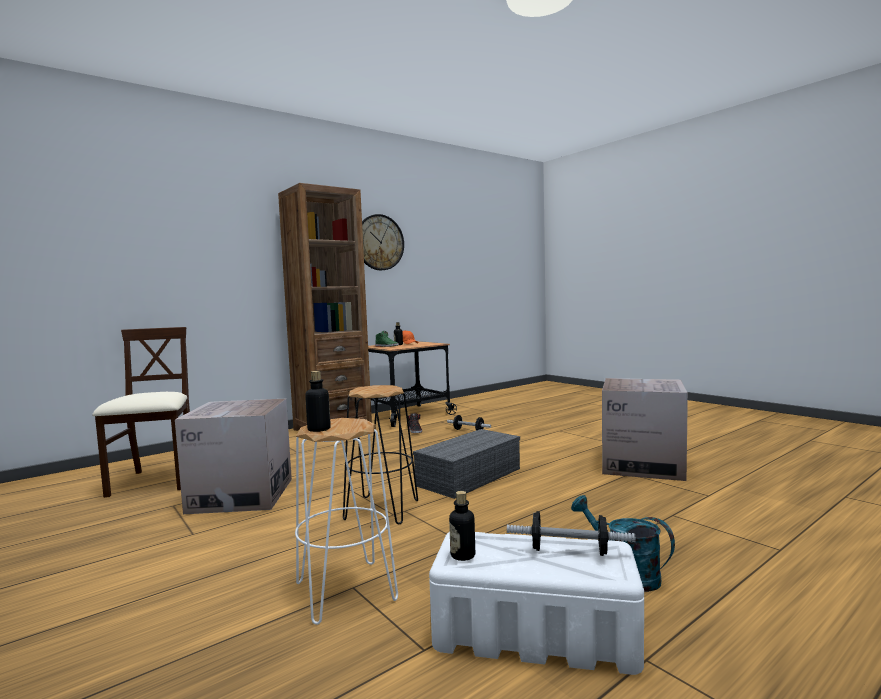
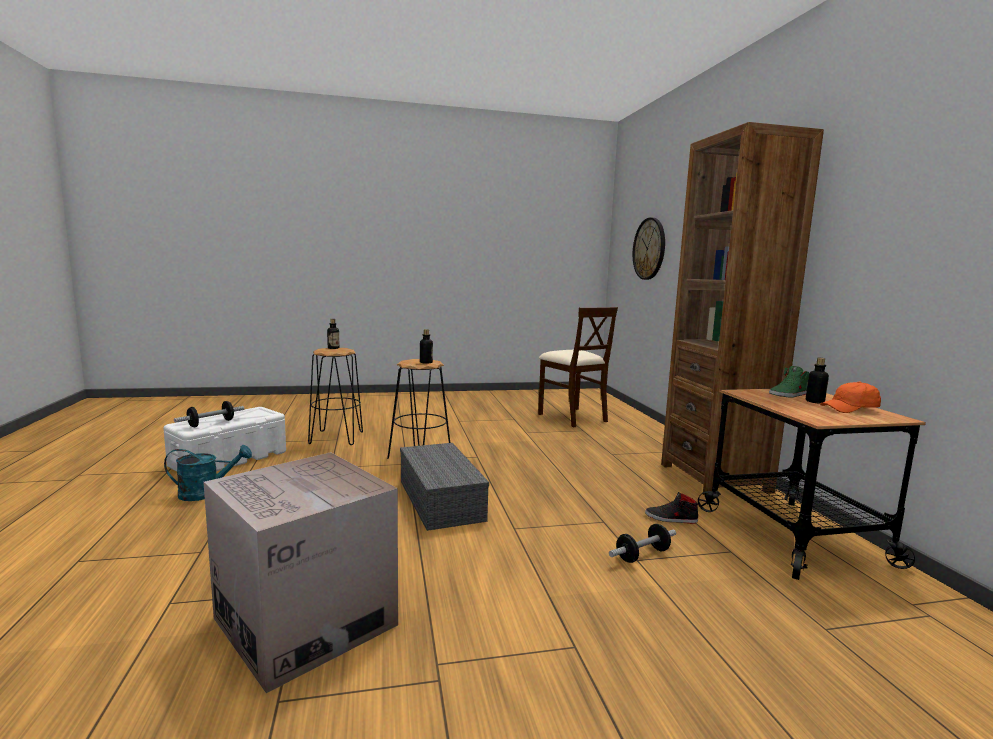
camera: 115 degrees right, 5 degrees up
beige chair [92,327,190,498] -> beige chair turned 45 degrees clockwise [538,307,618,427]
cardboard box [175,399,292,514] -> none
white stool [295,418,398,625] -> black stool [308,348,363,445]
wall clock [362,214,404,270] -> wall clock moved to [633,218,665,280]
bottle [449,491,475,561] -> bottle moved to [420,329,433,364]

